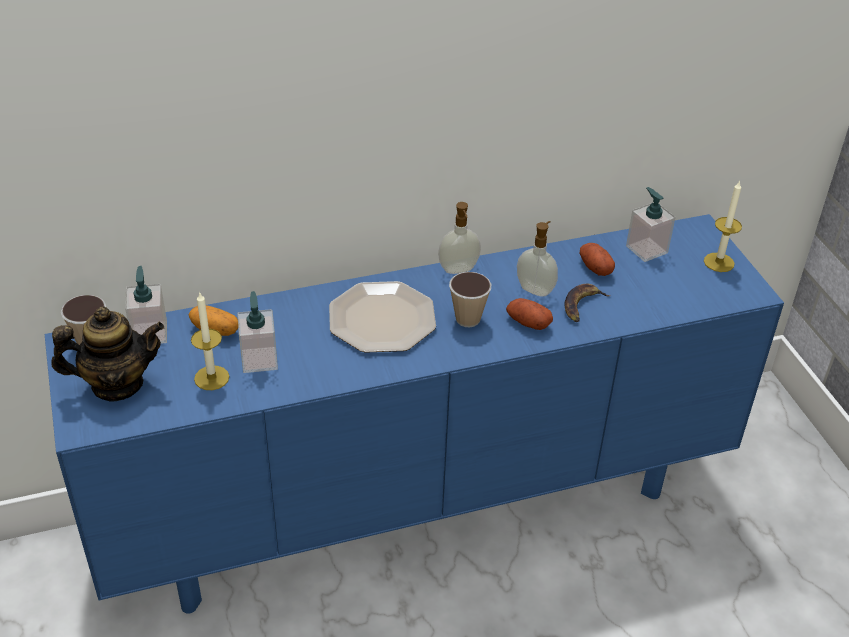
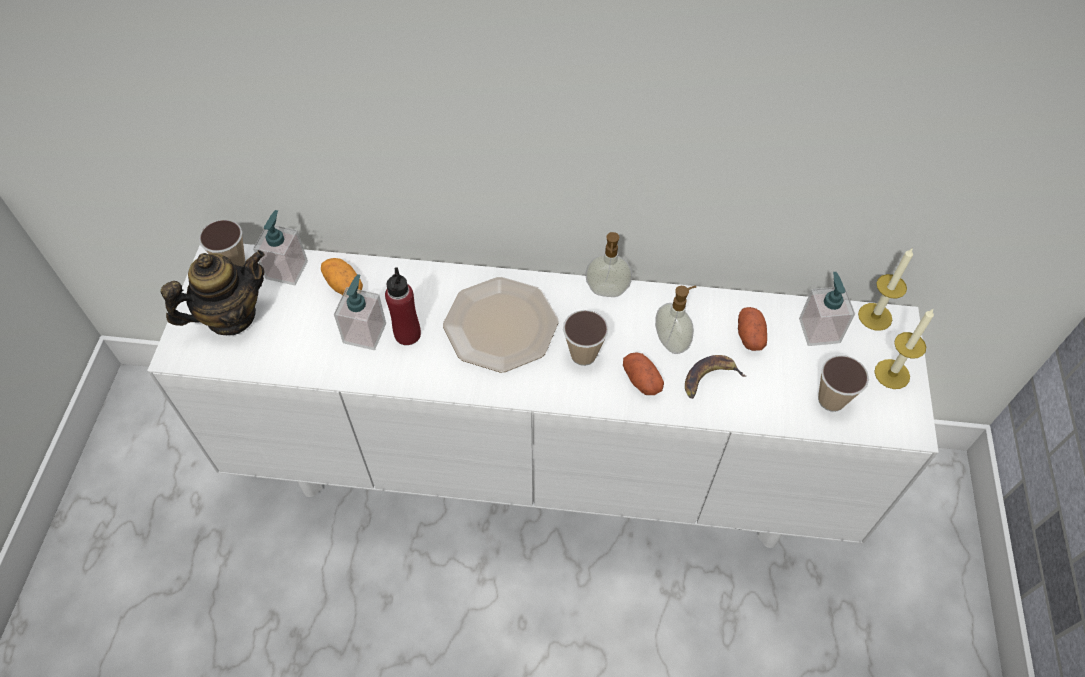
camera: 25 degrees right, 15 degrees up
blue cabinet [45,214,784,614] -> white cabinet [147,244,938,548]
teapot [51,307,164,402] -> teapot turned 45 degrees counterclockwise [161,250,265,335]
candle [191,291,230,390] -> candle moved to [858,248,913,331]
none -> red bottle [385,267,421,345]
none -> cup [818,355,869,412]

